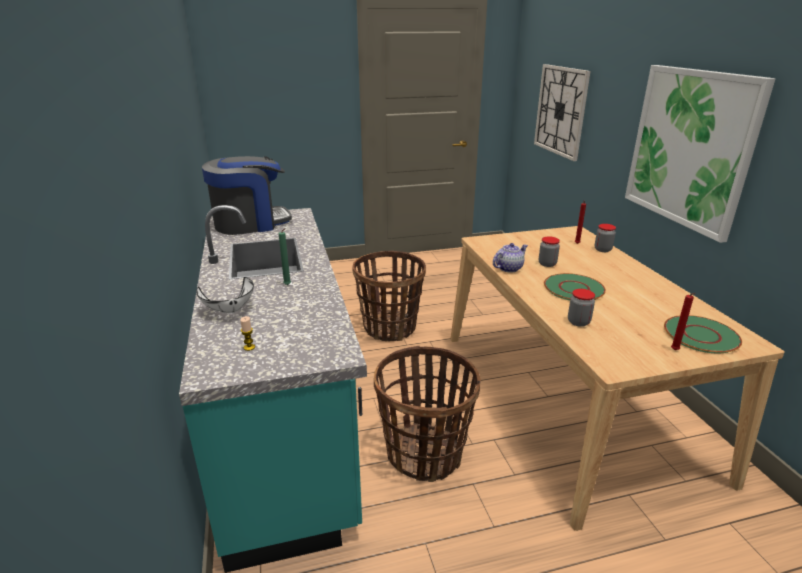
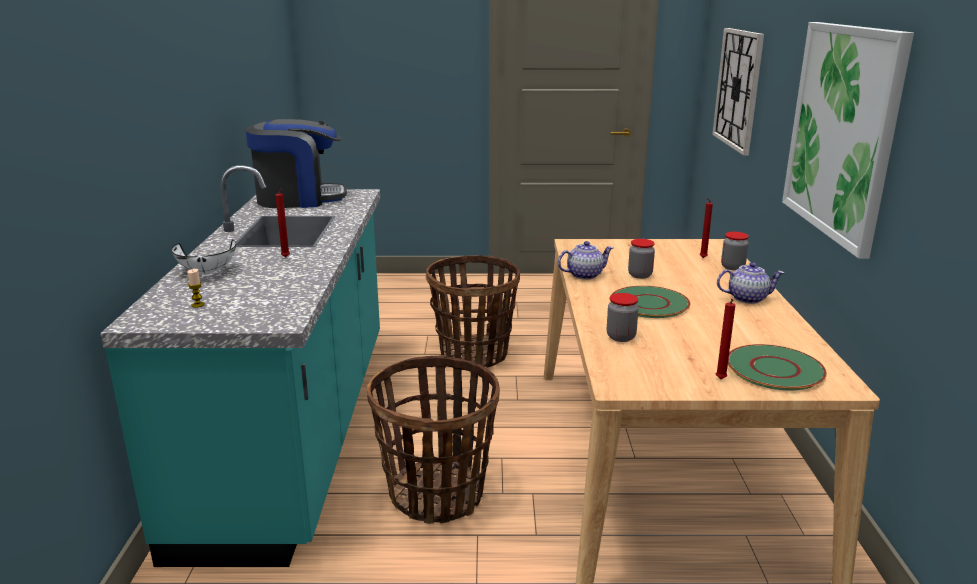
camera: 15 degrees right, 5 degrees down
green candle [279,228,291,285] -> red candle [276,188,290,257]
none -> teapot [717,262,784,304]

